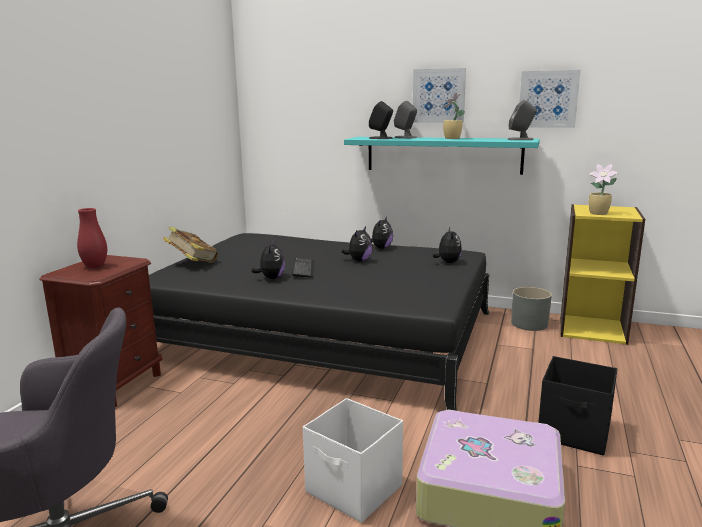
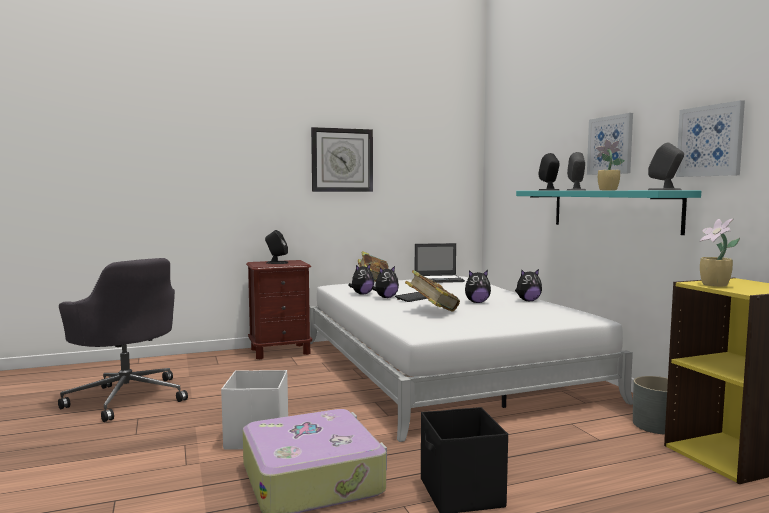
camera: 50 degrees right, 10 degrees down
red vase [77,208,107,268] -> black speaker [265,230,288,264]
black bed [149,233,489,411] -> white bed [309,276,633,442]
plush toy [432,228,462,263] -> plush toy moved to [348,264,374,295]
none -> wall clock [311,127,373,192]
none -> book [405,270,460,312]
none -> laptop [414,243,465,283]

